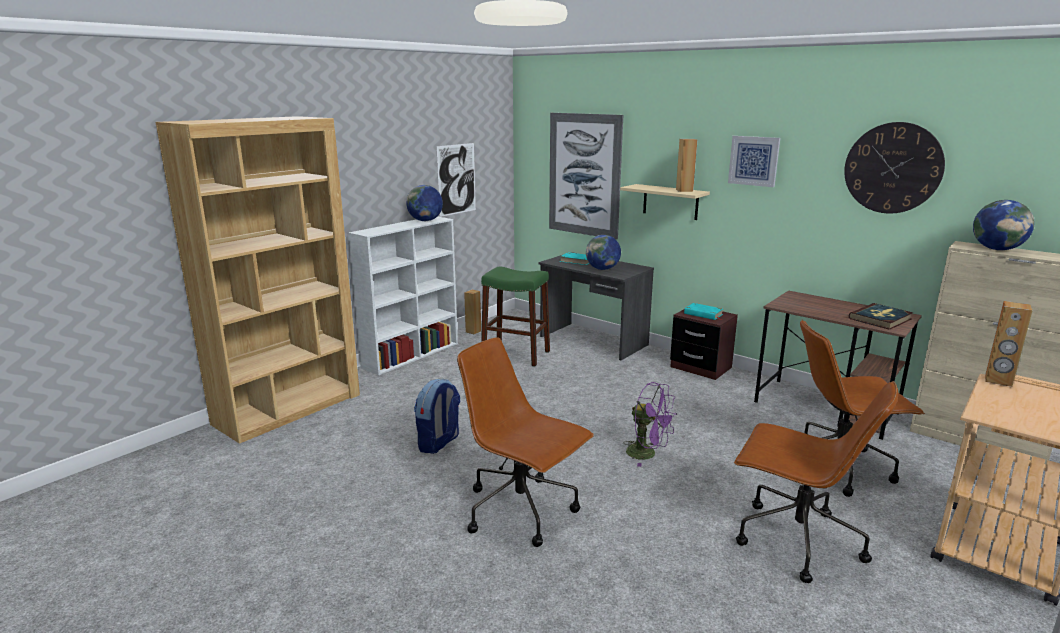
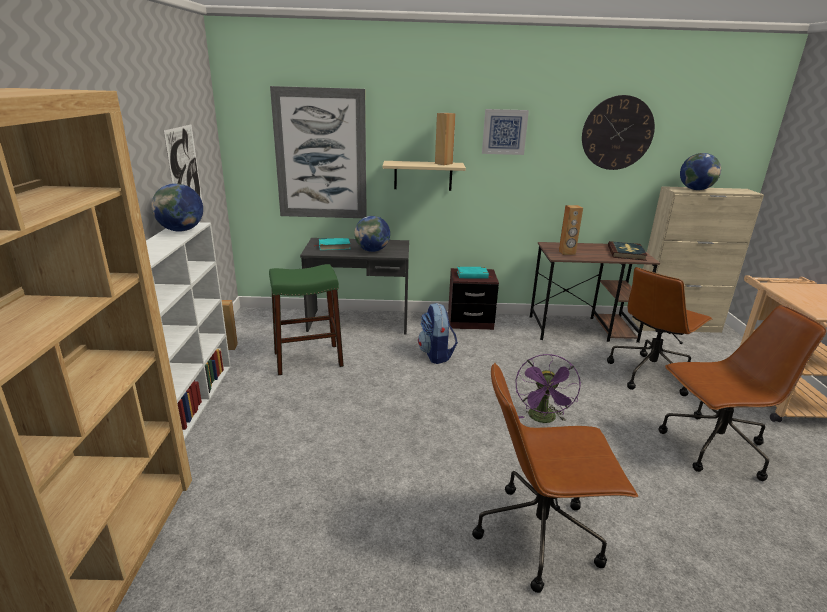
camera: 40 degrees left, 5 degrees up
backpack [414,379,460,454] -> backpack moved to [418,303,458,364]
purple fan [625,382,677,467] -> purple fan turned 105 degrees clockwise [516,354,581,423]
brown speaker [985,301,1033,387] -> brown speaker moved to [559,205,583,255]

